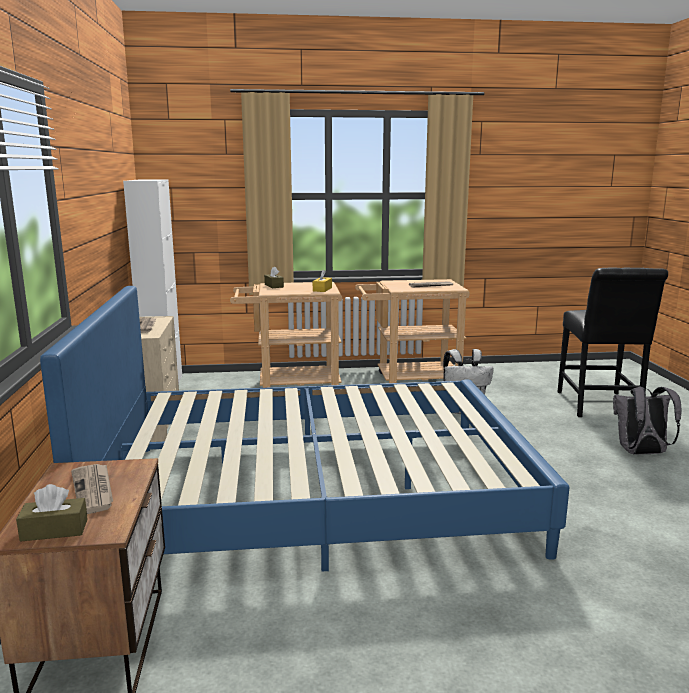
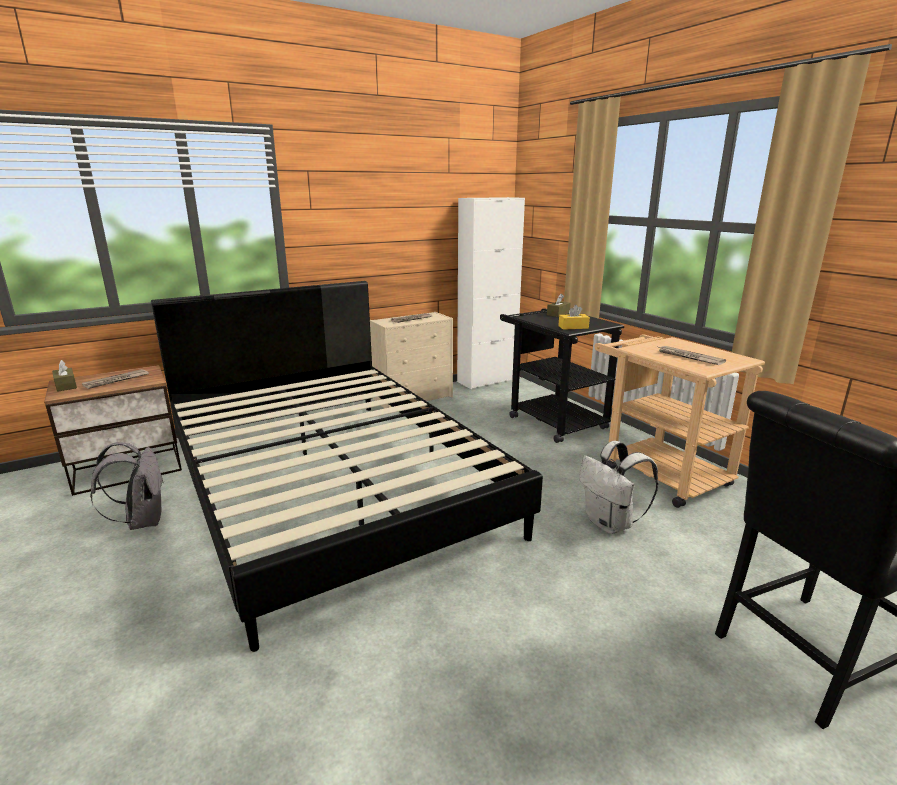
camera: 65 degrees right, 5 degrees up
blue bed [40,286,570,572] -> black bed [151,281,543,652]
beige cart [230,282,342,388] -> black cart [500,308,624,443]
grey backpack [613,387,682,455] -> grey backpack moved to [90,442,164,530]

